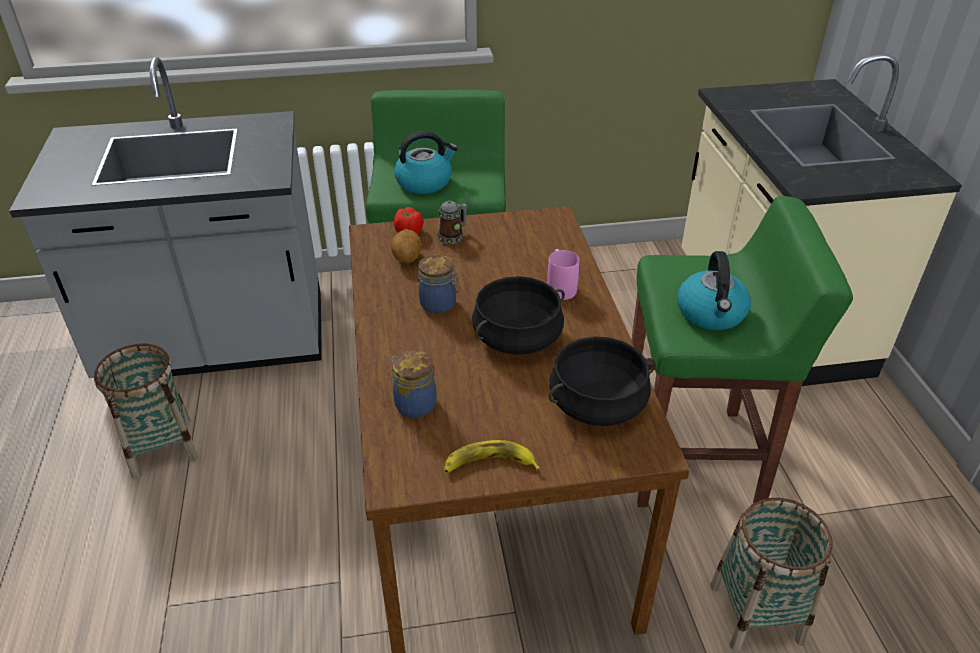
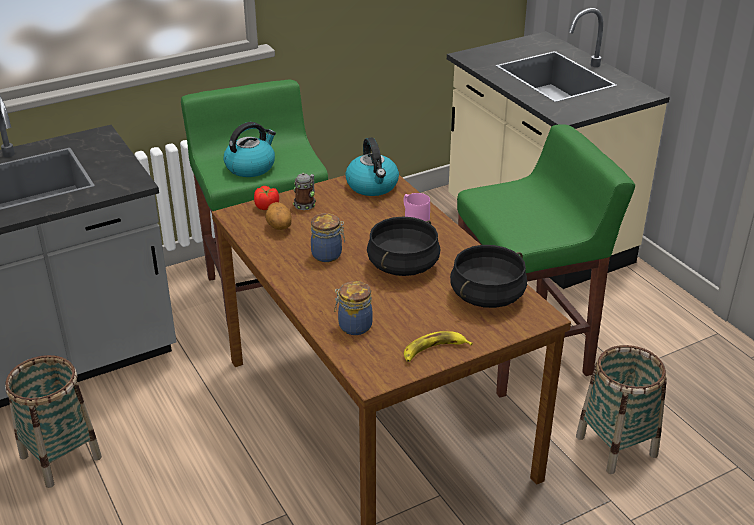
camera: 20 degrees left, 5 degrees down
kettle [677,251,751,330] -> kettle moved to [345,137,399,196]

